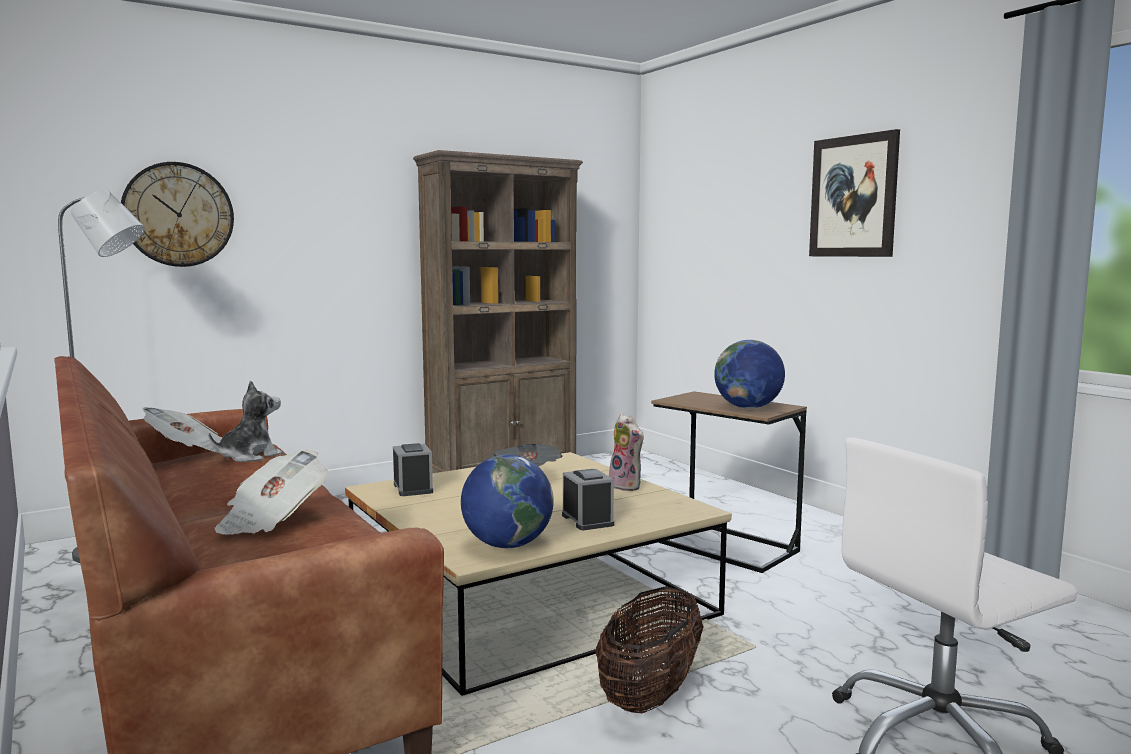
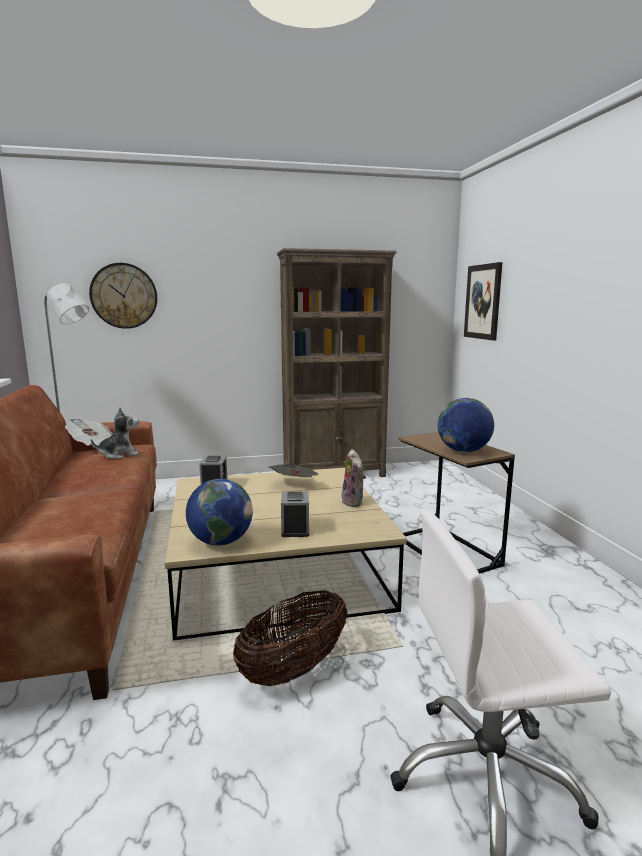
camera: 20 degrees right, 5 degrees up
newspaper [215,450,328,535] -> none
picture [809,129,900,257] -> picture moved to [464,262,502,341]

